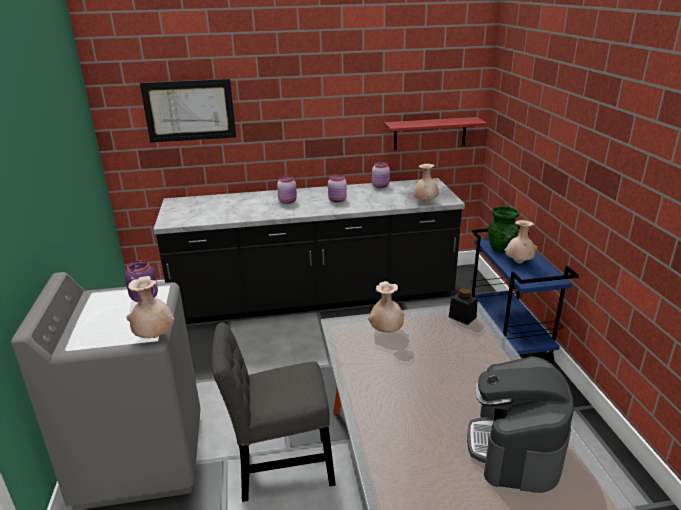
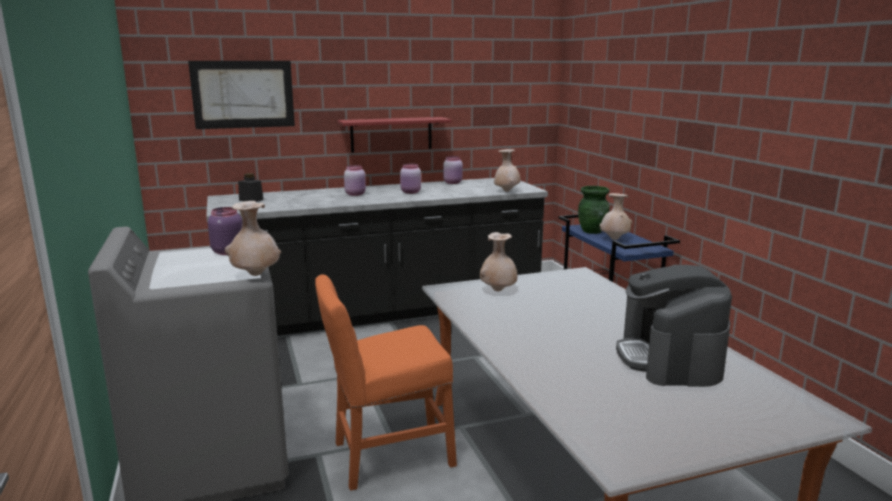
camera: 10 degrees left, 10 degrees down
grey chair [212,322,336,502] -> orange chair [315,274,457,491]
red shelf [384,117,487,150] -> red shelf moved to [338,117,452,153]
black jar [449,288,478,325] -> black jar moved to [238,173,264,202]

